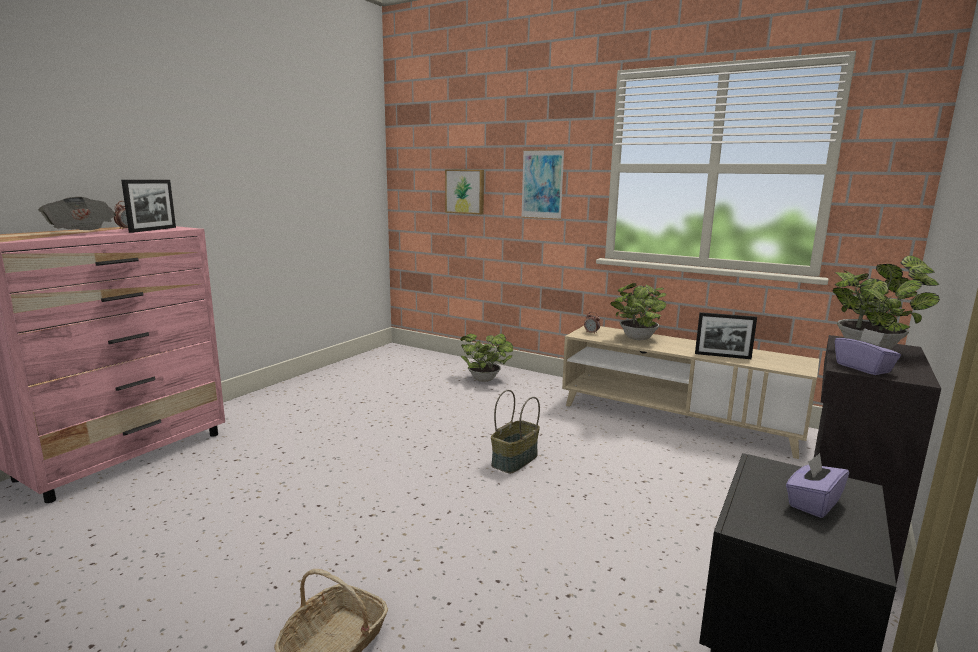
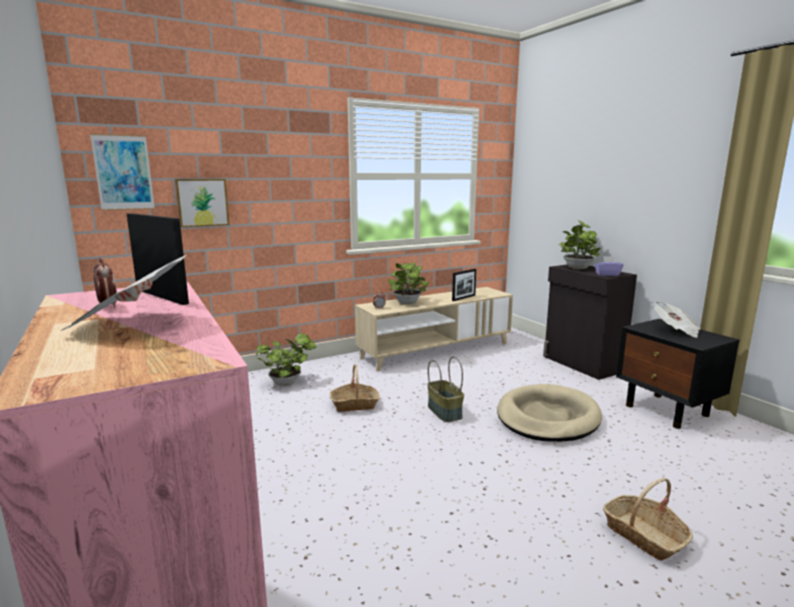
camera: 60 degrees left, 0 degrees up
picture [521,149,564,220] -> picture moved to [90,133,155,211]
purple tissue box [786,453,849,518] -> newspaper [654,301,700,338]
none -> basket [330,364,380,412]
none -> beige dog bed [497,384,602,442]

